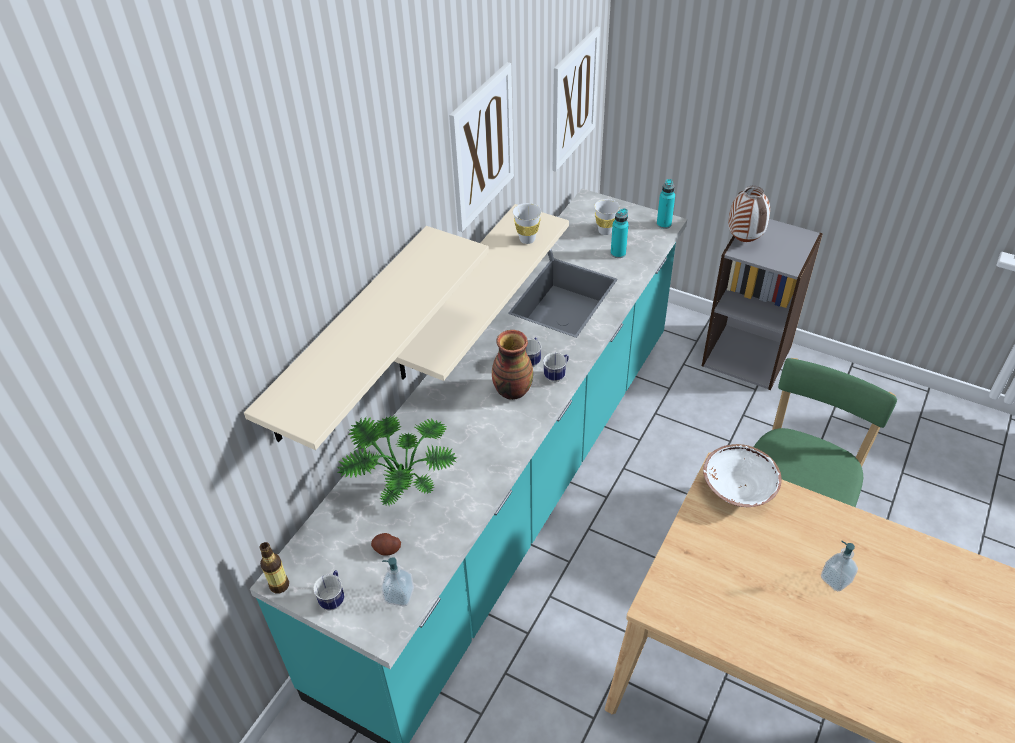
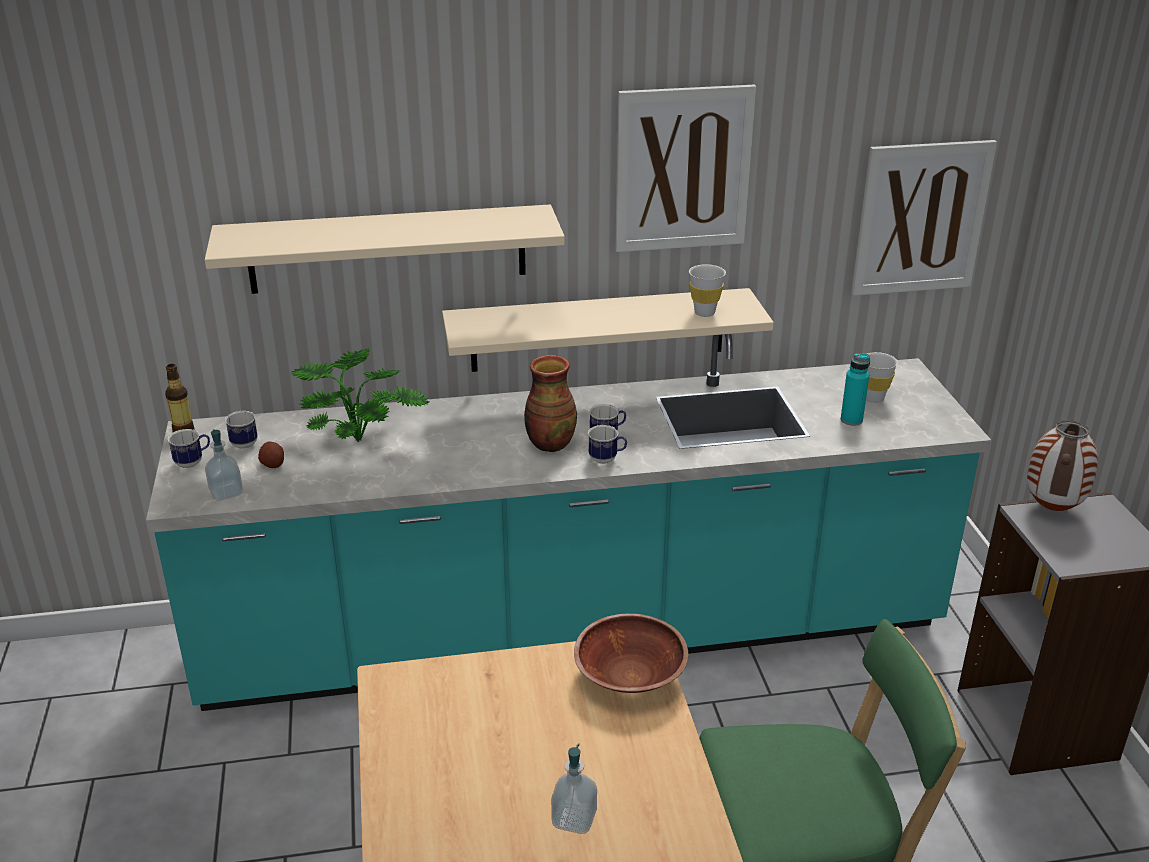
camera: 50 degrees right, 15 degrees down
turquoise bottle [657,179,675,229] -> none
white bowl [703,444,782,507] -> brown bowl [574,613,688,693]
none -> mug [225,411,258,449]

